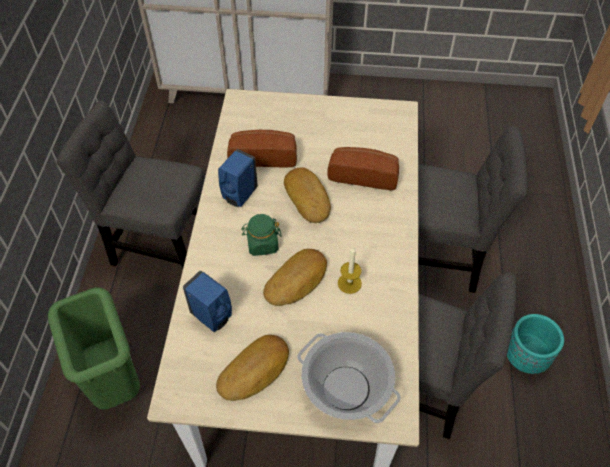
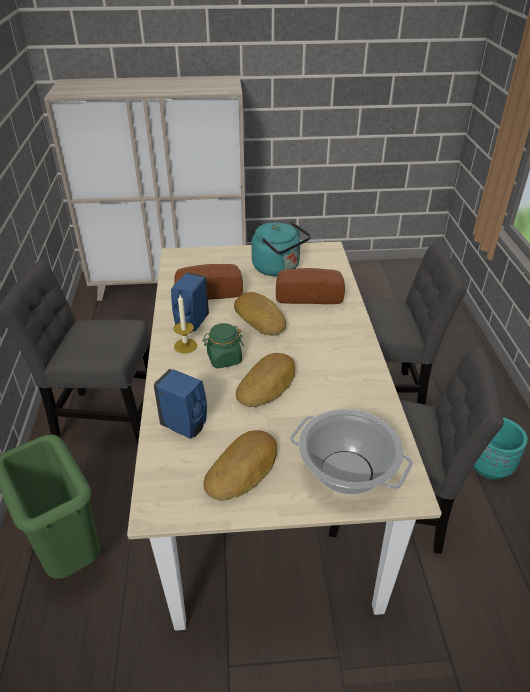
camera: 10 degrees left, 15 degrees down
candle [338,246,362,294] -> candle moved to [174,295,197,353]
none -> turquoise kettle [251,221,311,276]

